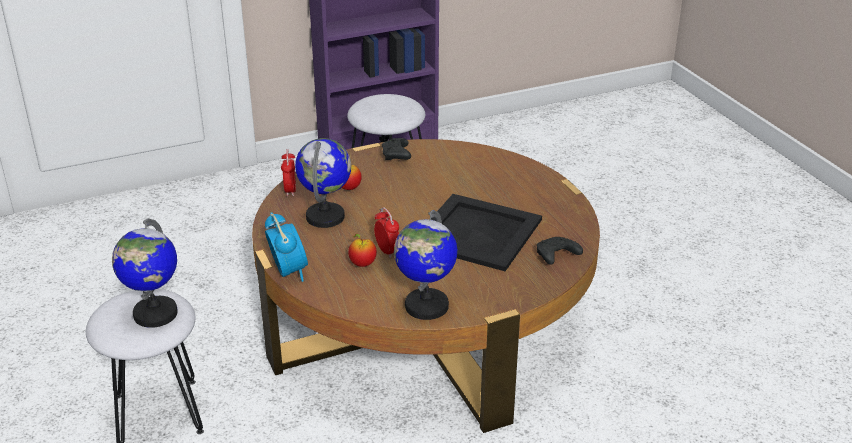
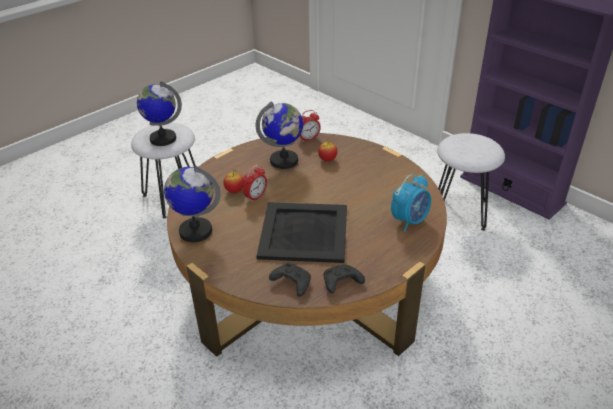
camera: 70 degrees right, 5 degrees up
alarm clock [265,212,308,282] -> alarm clock moved to [391,175,431,232]
black game controller [382,138,411,160] -> black game controller moved to [324,264,365,293]

